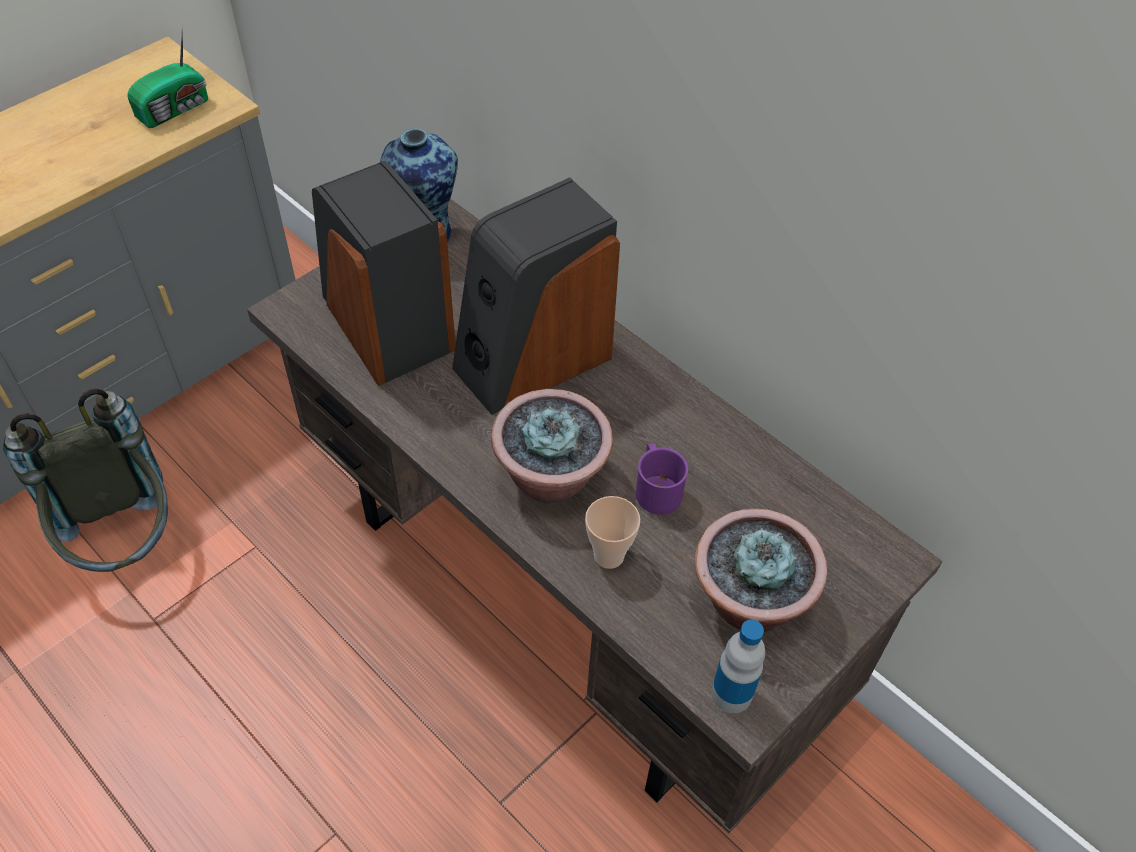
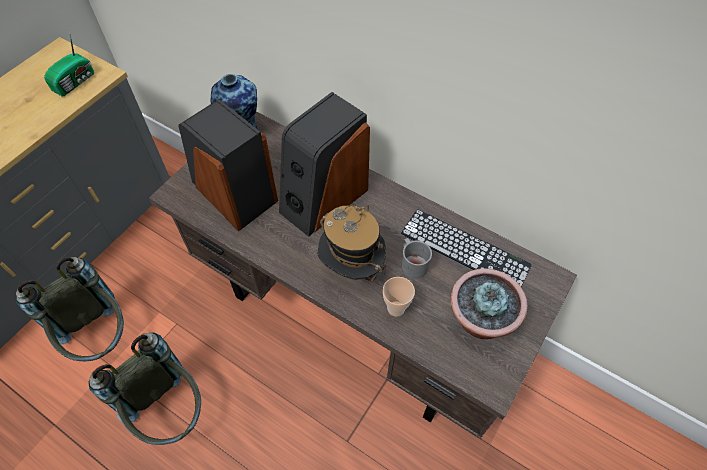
camera: 10 degrees left, 5 degrees up
potted plant [491,389,613,504] -> hat [318,205,386,282]
purple mug [636,443,688,515] -> grey mug [402,238,432,278]
bottle [711,620,765,713] -> none
none -> grey backpack [88,332,201,445]
none -> keyboard [401,209,532,286]

